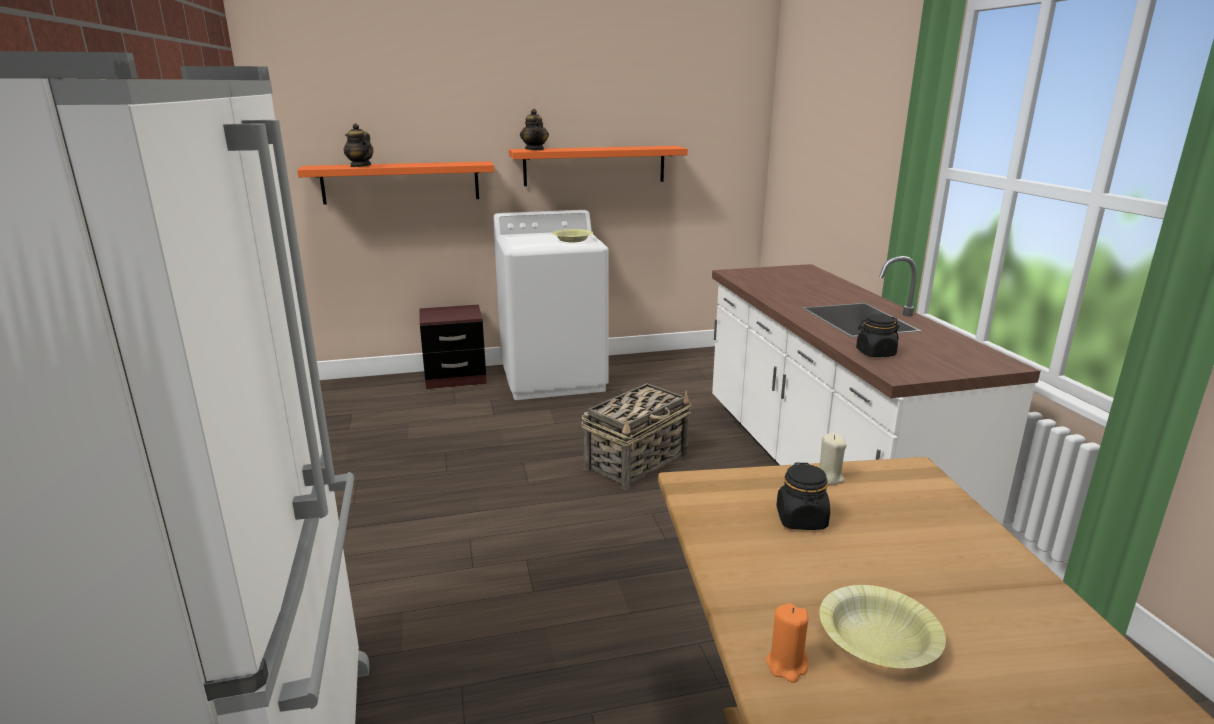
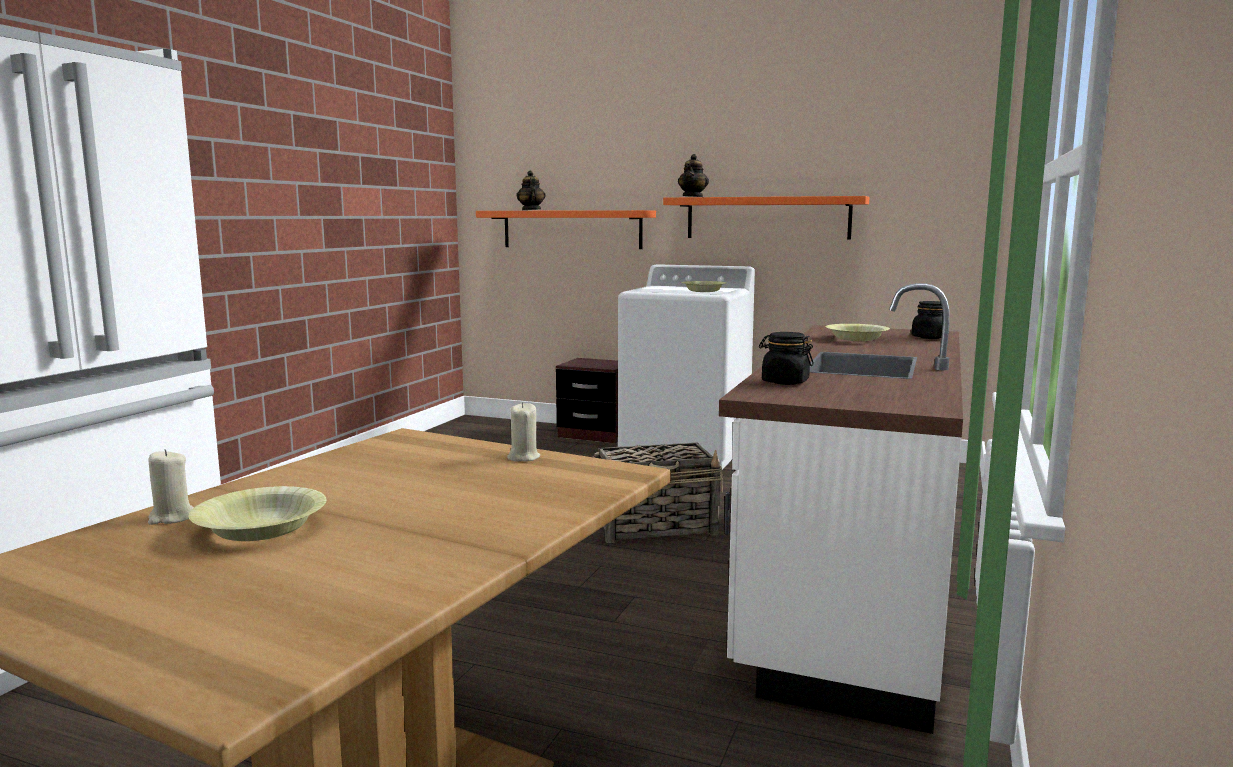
camera: 35 degrees right, 10 degrees down
orange candle [766,603,808,683] -> beige candle [148,449,194,525]
black jar [776,463,830,530] -> black jar moved to [911,301,943,339]
none -> yellow bowl [825,324,890,341]

